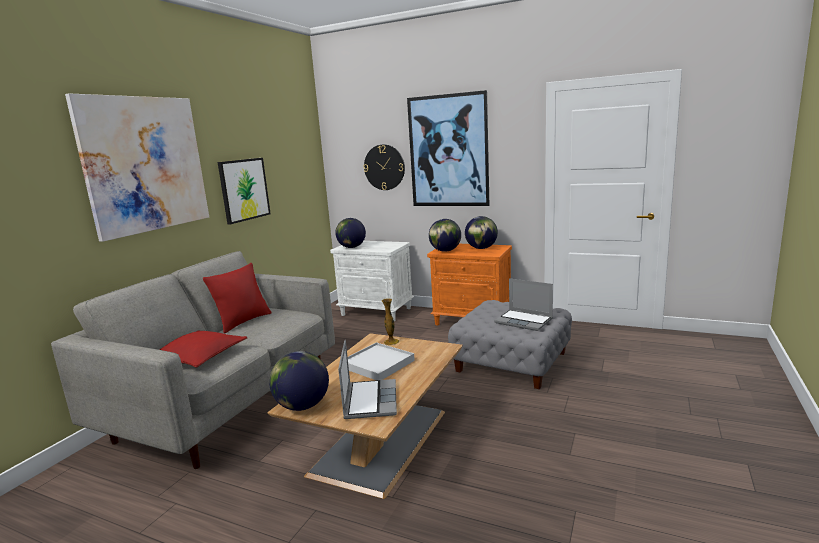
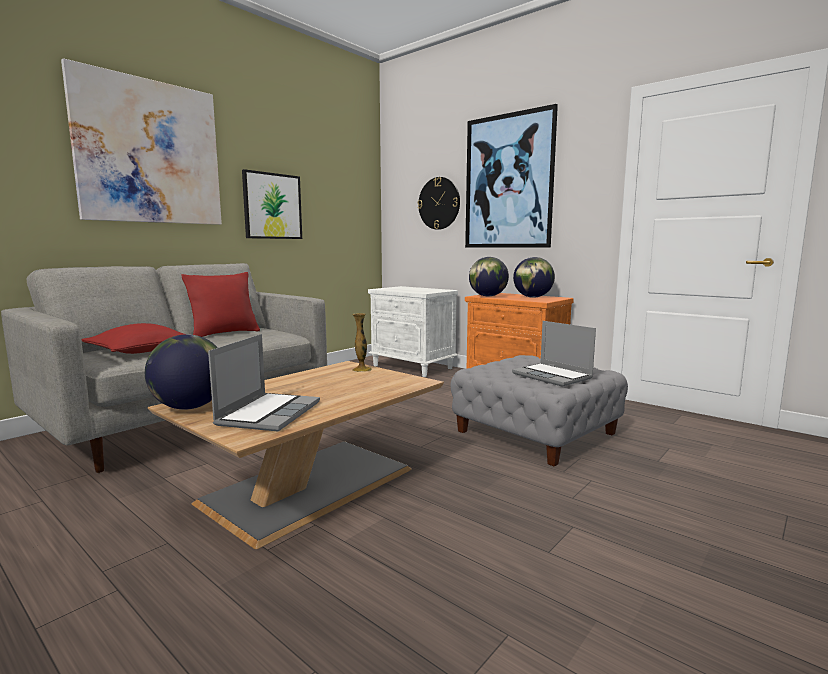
camera: 15 degrees right, 5 degrees down
globe [335,218,366,248] -> none
white tray [348,342,415,380] -> none

